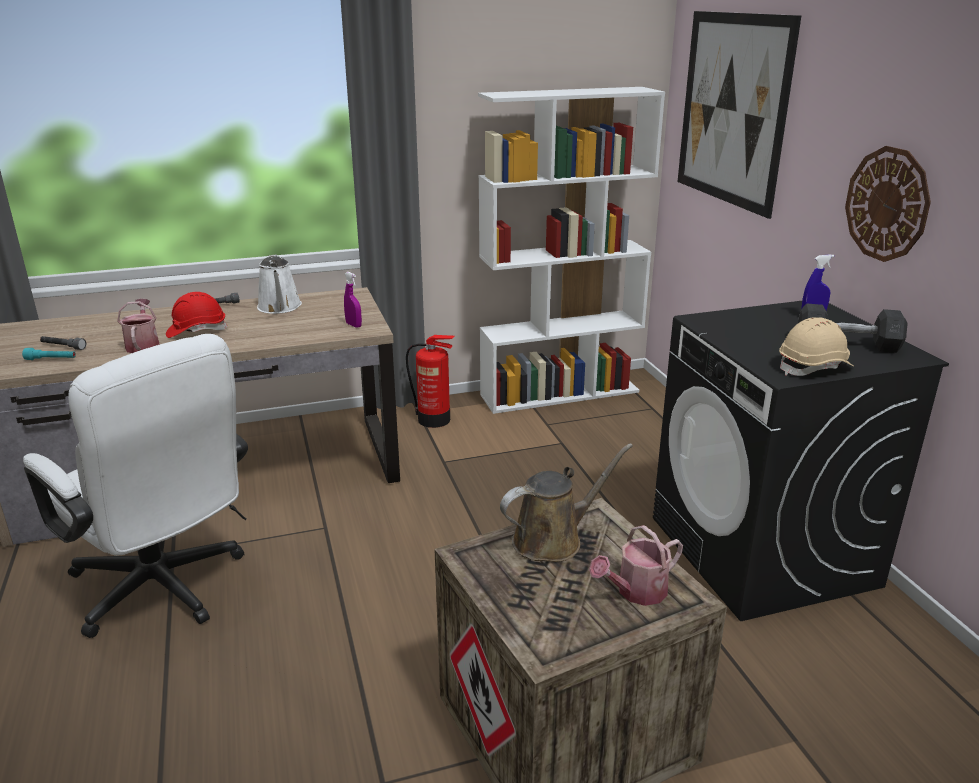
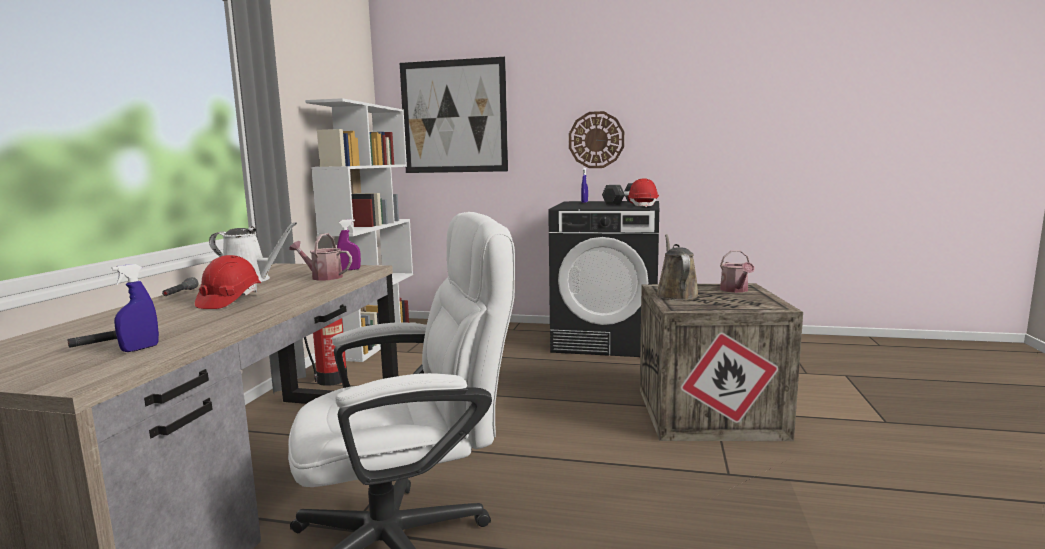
camera: 60 degrees left, 15 degrees down
turquoise flashlight [22,348,76,360] -> blue spray bottle [111,264,159,352]
watering can [117,299,160,353] -> watering can moved to [289,233,352,281]
beige hard hat [779,317,853,376] -> red hard hat [628,178,659,207]

